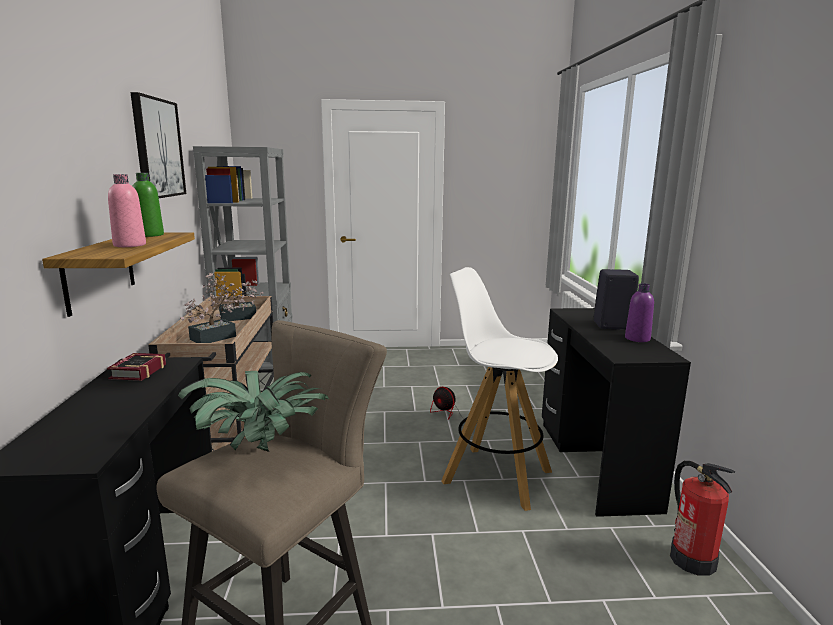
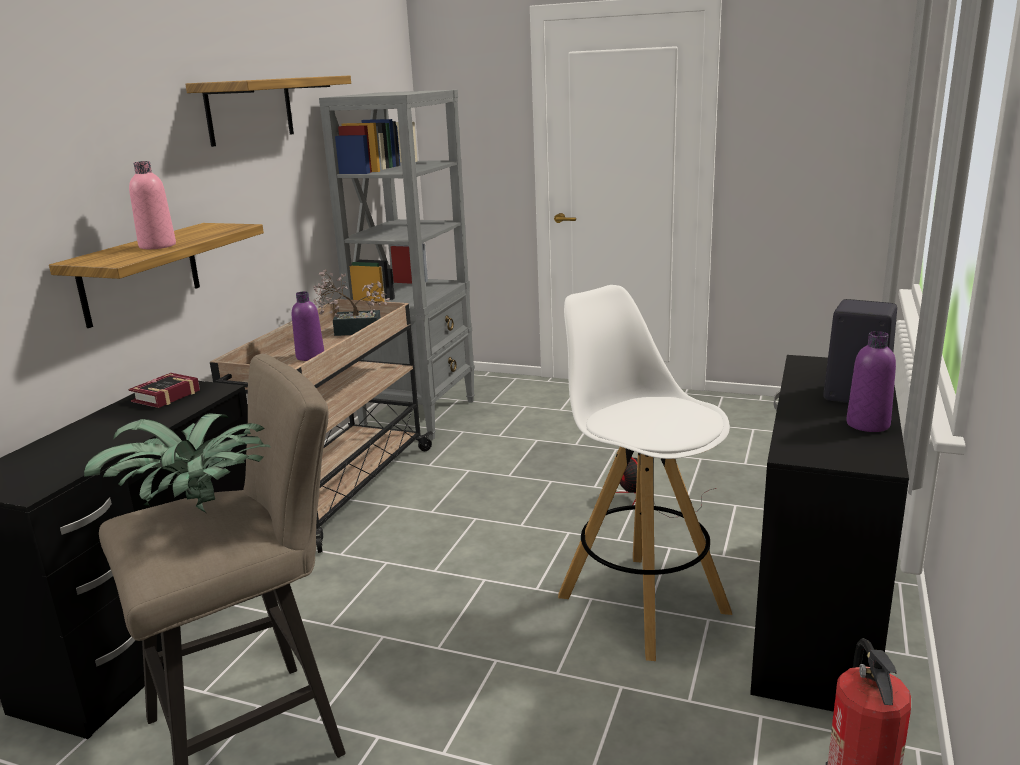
camera: 25 degrees right, 5 degrees up
picture [130,92,186,198] -> shelf [185,75,351,147]
green bottle [133,173,164,237] -> none
potted plant [180,283,245,343] -> purple bottle [292,291,324,361]

